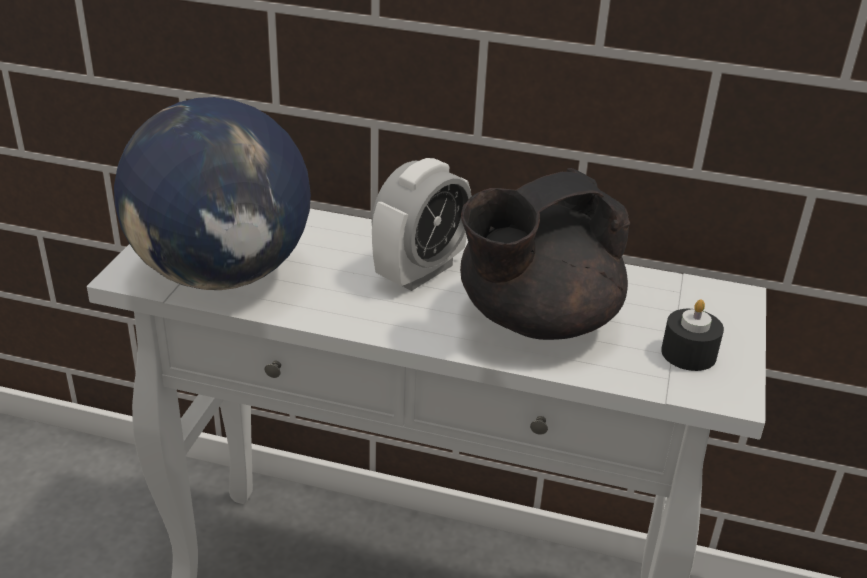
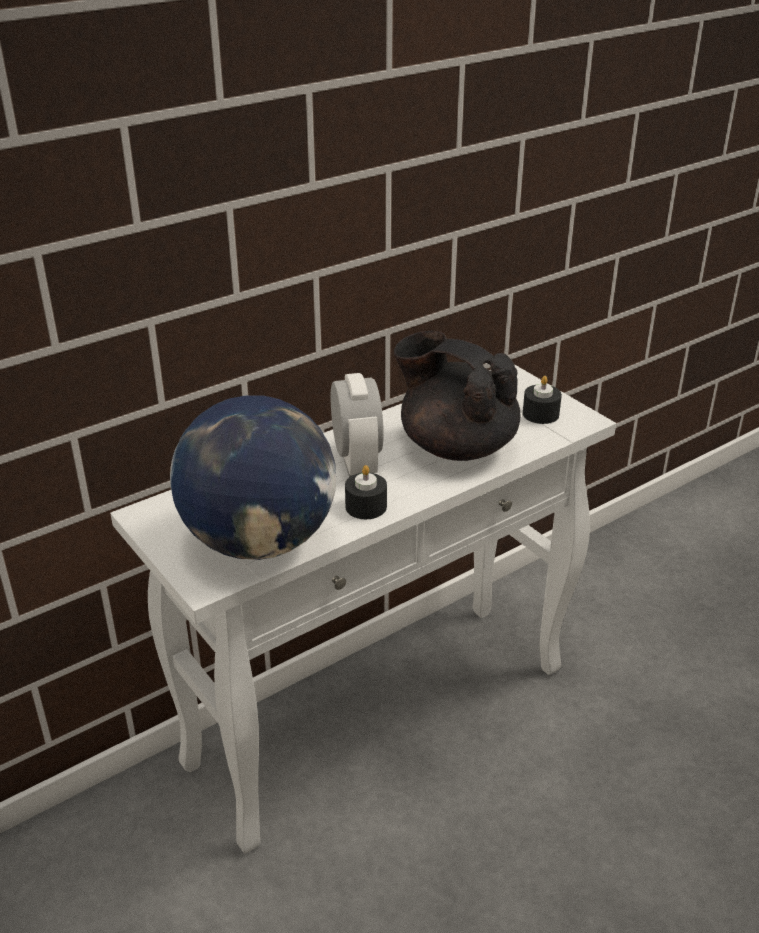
camera: 50 degrees left, 0 degrees up
black teapot [460,168,630,340] -> black teapot turned 120 degrees clockwise [394,331,521,461]
none -> black candle [345,465,387,519]

